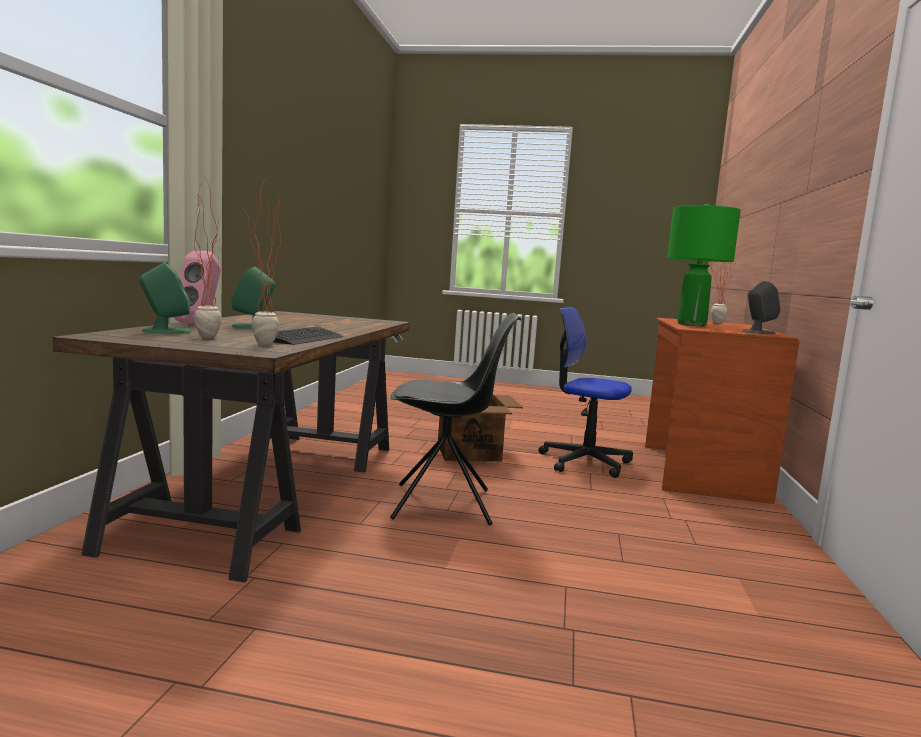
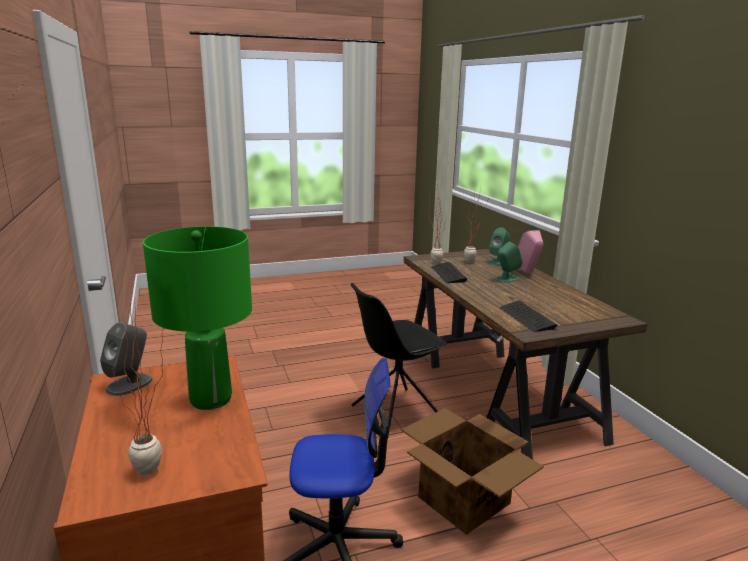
camera: 150 degrees right, 10 degrees up
none -> keyboard [500,300,557,332]

